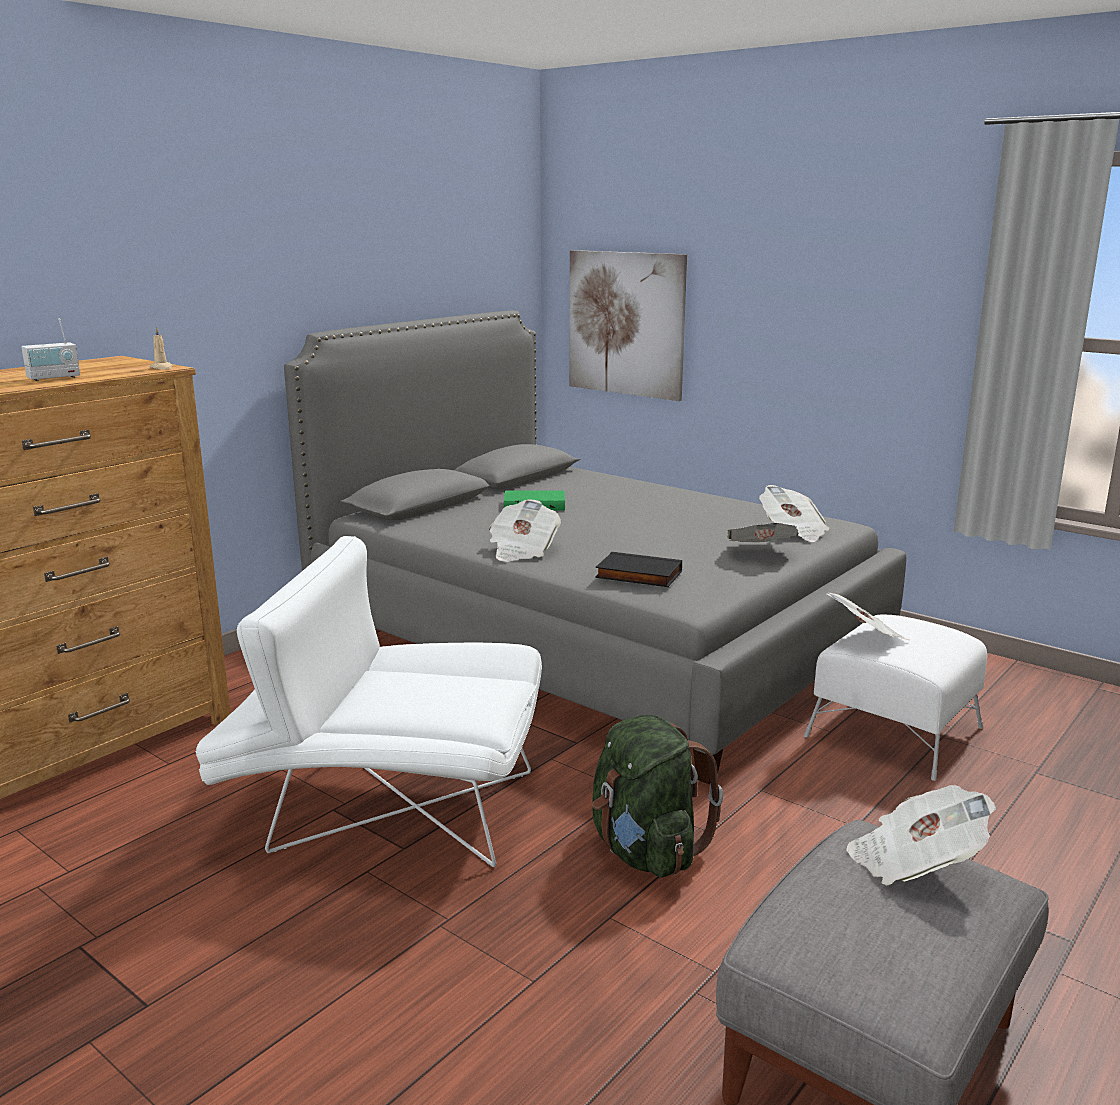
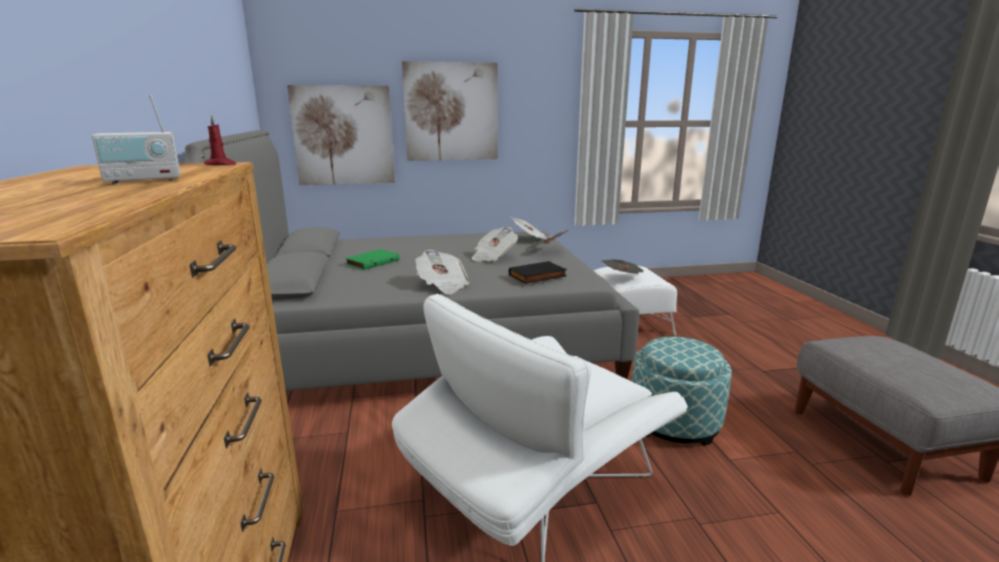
camera: 50 degrees left, 0 degrees up
radio [21,318,80,381] -> radio turned 60 degrees clockwise [92,95,180,184]
beige candle [149,327,173,370] -> red candle [204,115,236,165]
green backpack [592,715,723,878] -> ottoman [632,337,732,446]
newspaper [846,785,996,886] -> newspaper moved to [472,227,518,261]
none -> picture [402,61,498,161]

